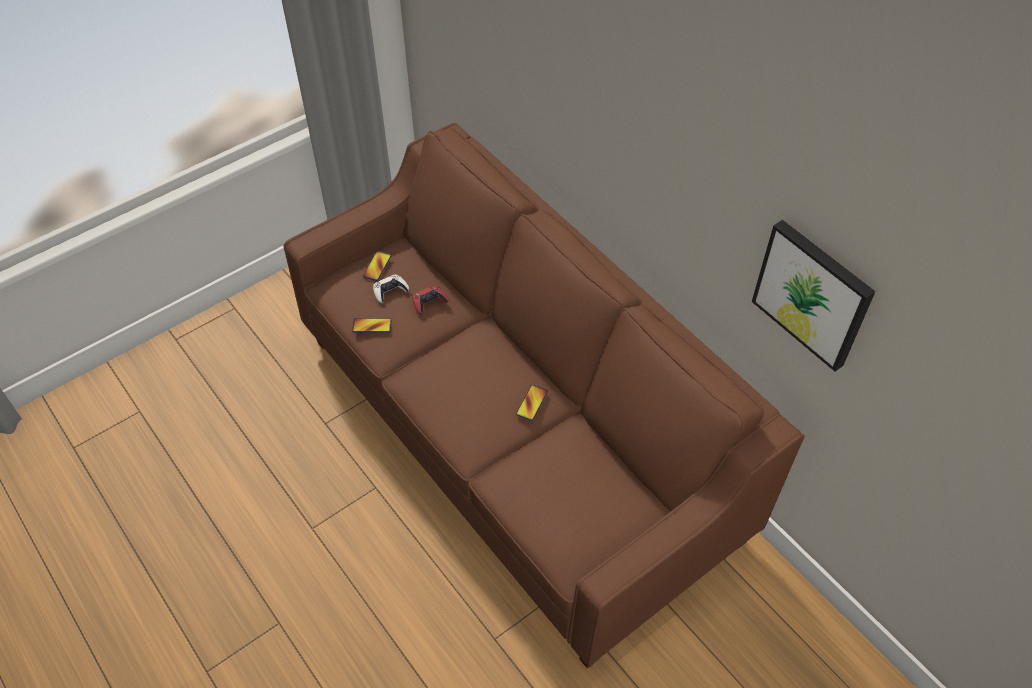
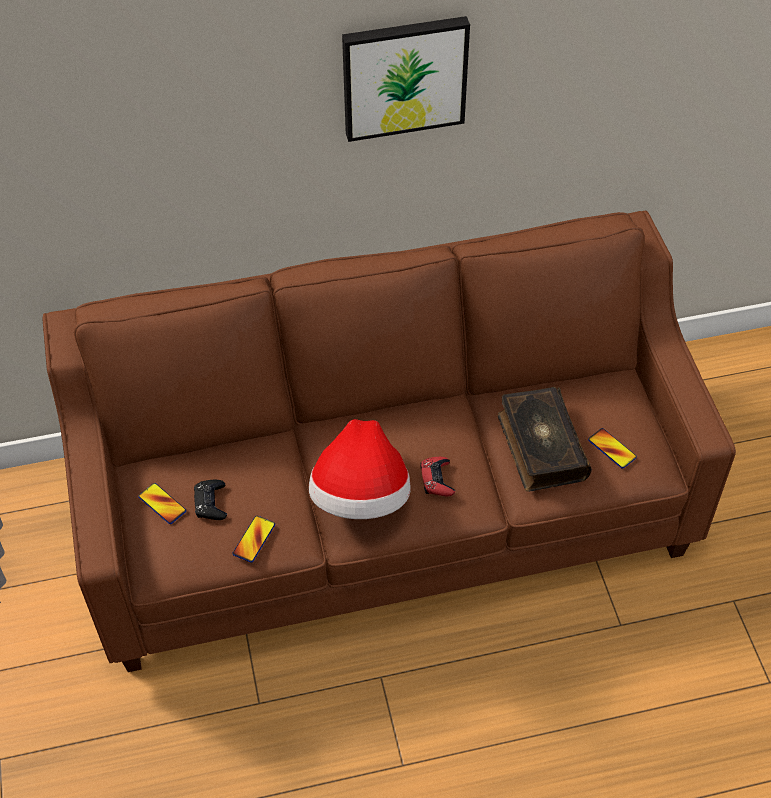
camera: 65 degrees left, 0 degrees up
white game controller [373,274,409,303] -> black game controller [194,480,227,520]
red game controller [412,285,449,315] -> red game controller moved to [420,457,455,496]
phone [516,385,548,421] -> phone moved to [588,428,637,469]
picture [752,220,876,372] -> picture moved to [342,16,470,142]
none -> hat [309,419,411,519]
none -> book [498,387,592,492]

